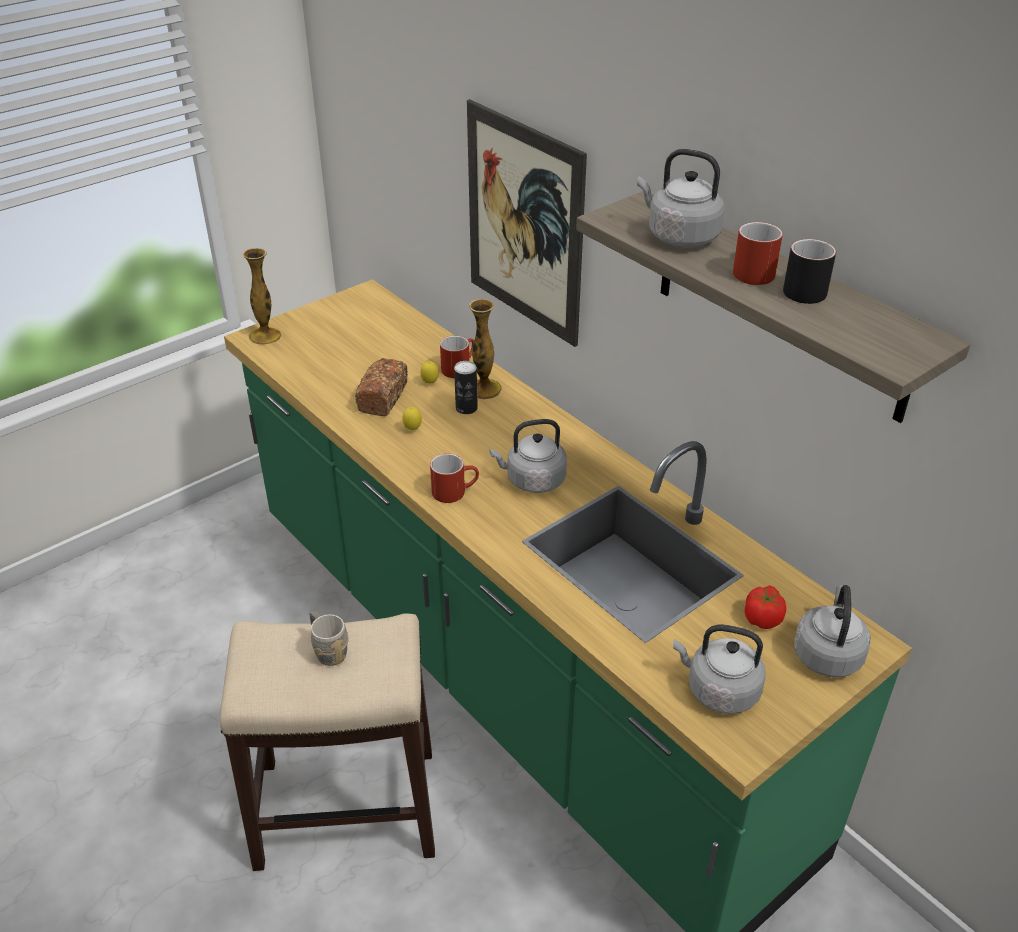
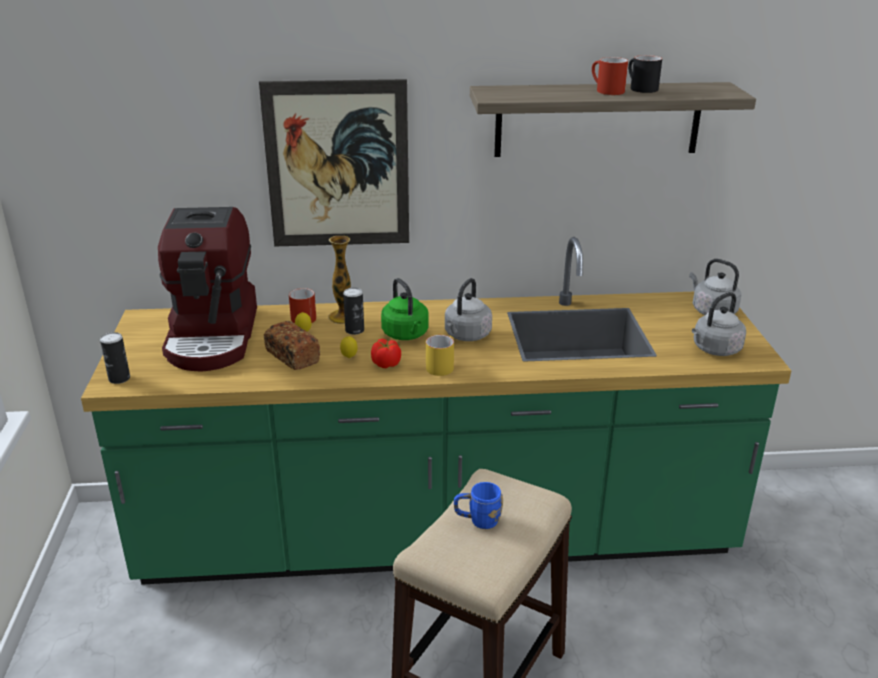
camera: 55 degrees left, 10 degrees down
vase [243,248,282,345] -> can [100,332,130,384]
grey mug [309,611,349,666] -> blue mug [454,482,503,529]
red mug [430,454,479,503] -> yellow mug [426,335,454,376]
grey kettle [637,149,725,247] -> none
tomato [745,585,786,629] -> tomato moved to [371,339,401,368]
none -> coffee machine [158,207,257,371]
none -> green kettle [381,278,429,340]

